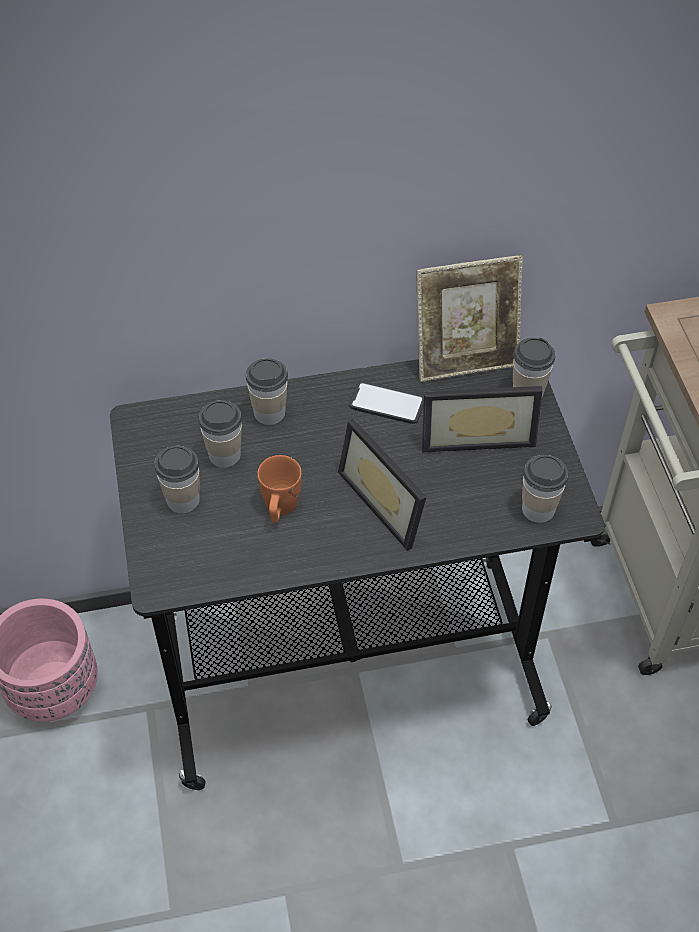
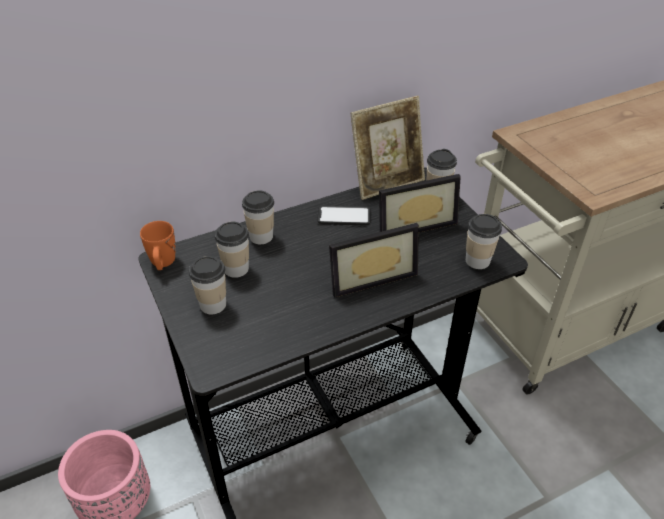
camera: 15 degrees left, 10 degrees down
orange mug [257,455,302,523] -> orange mug moved to [140,221,175,270]
picture frame [338,418,426,551] -> picture frame turned 60 degrees counterclockwise [329,223,419,298]

